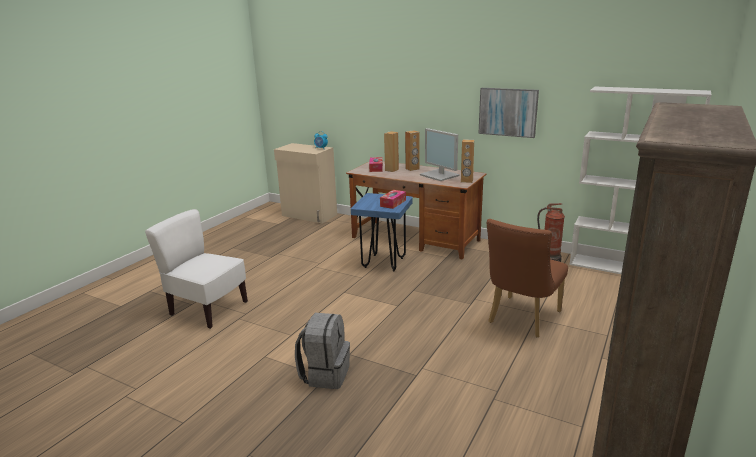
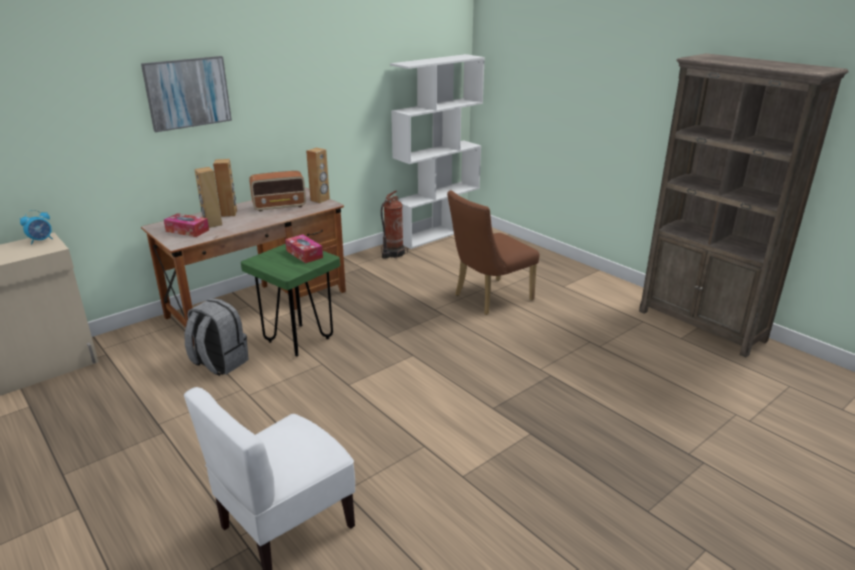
camera: 70 degrees left, 5 degrees up
grey backpack [295,313,350,389] -> grey backpack moved to [184,298,249,376]
blue stool [351,193,413,271] -> green stool [241,244,340,357]
monitor [420,128,460,181] -> radio [249,171,306,212]
picture [478,88,539,138] -> picture moved to [141,56,232,132]
brown chair [487,219,568,338] -> brown chair turned 90 degrees clockwise [447,190,539,315]

